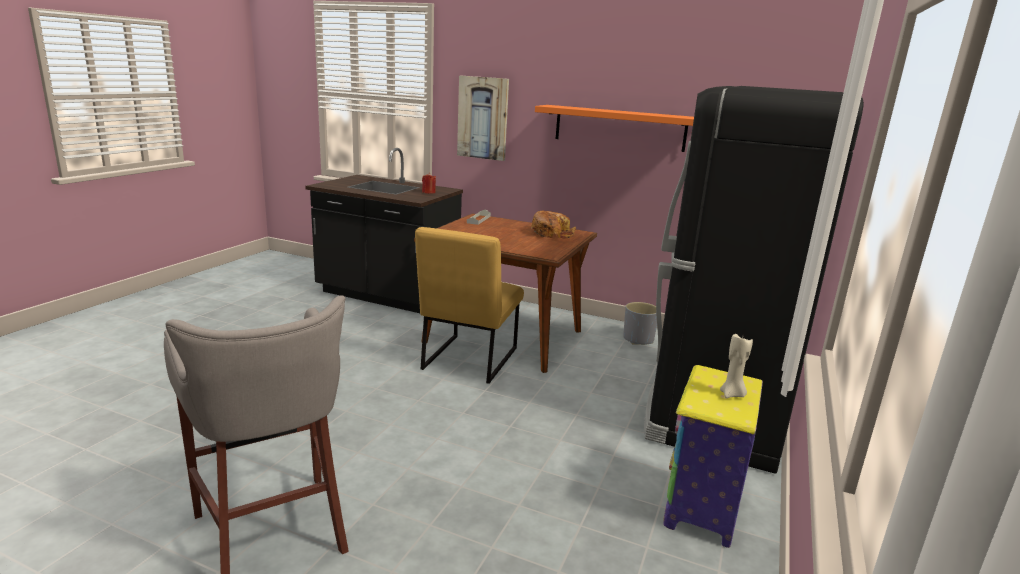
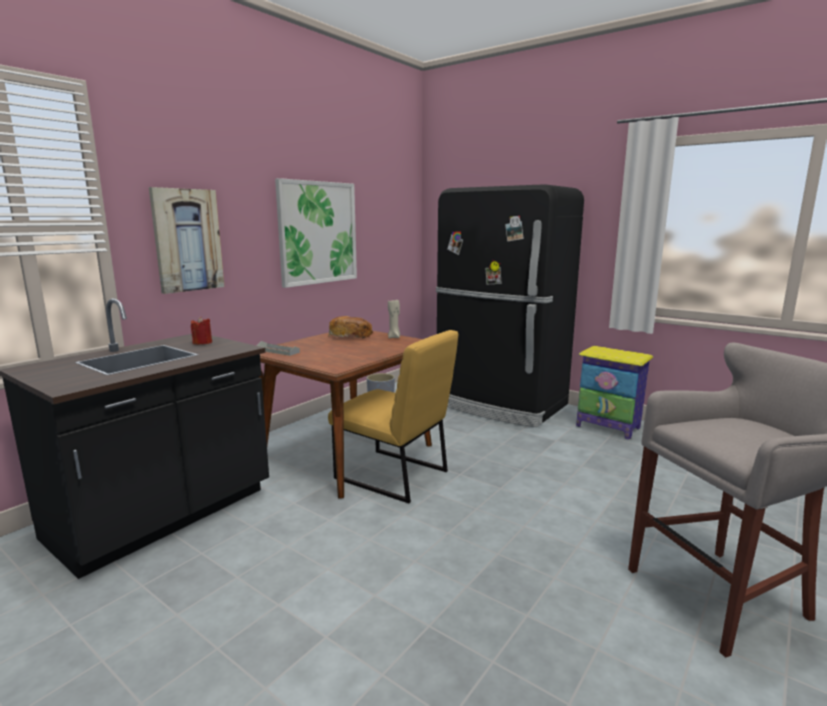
camera: 75 degrees left, 5 degrees down
orange shelf [535,105,694,152] -> picture [275,178,357,288]
beige candle [720,334,753,398] -> beige candle moved to [388,299,400,338]

